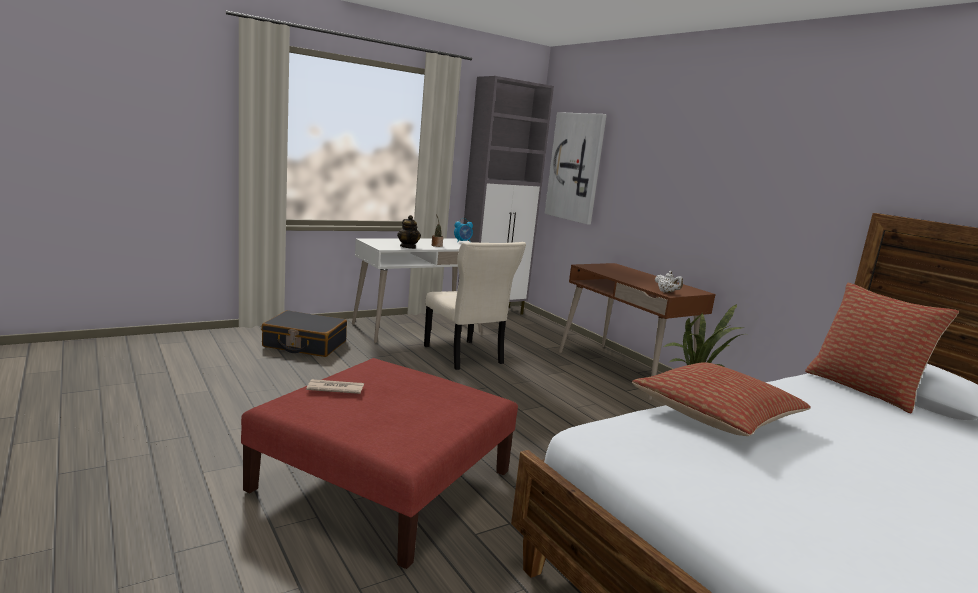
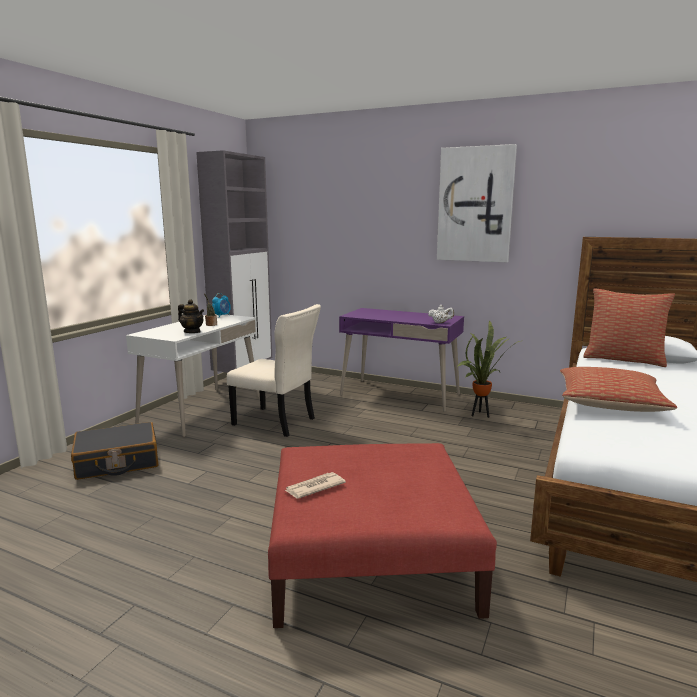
camera: 30 degrees left, 0 degrees up
picture [544,112,607,225] -> picture moved to [437,144,517,262]
brown desk [559,263,716,400] -> purple desk [339,308,464,412]

